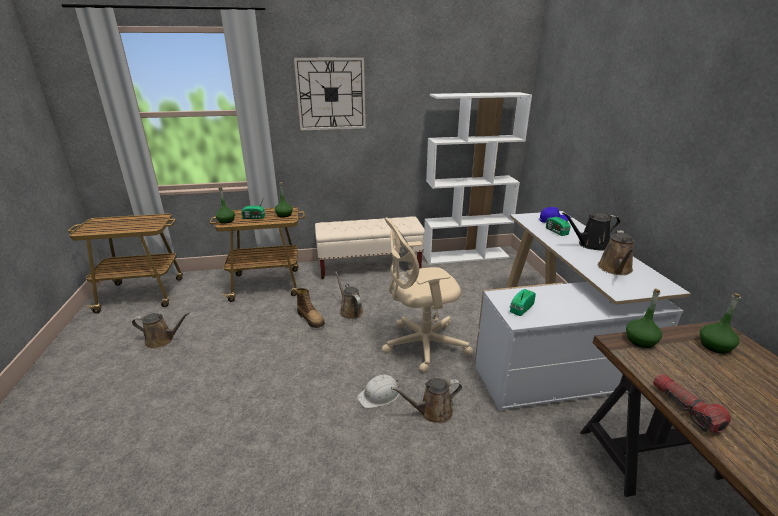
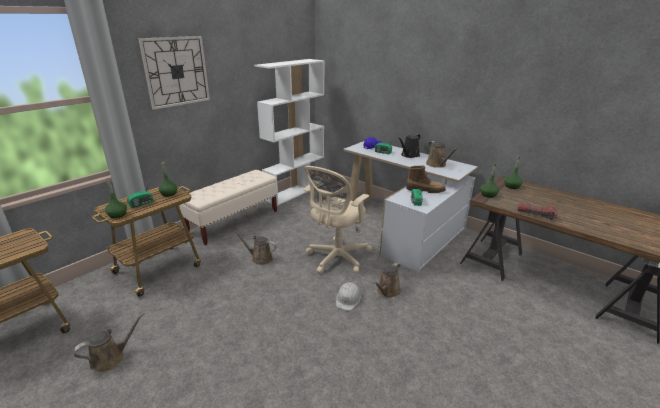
camera: 40 degrees left, 0 degrees up
boot [296,288,325,328] -> boot moved to [406,165,446,193]

